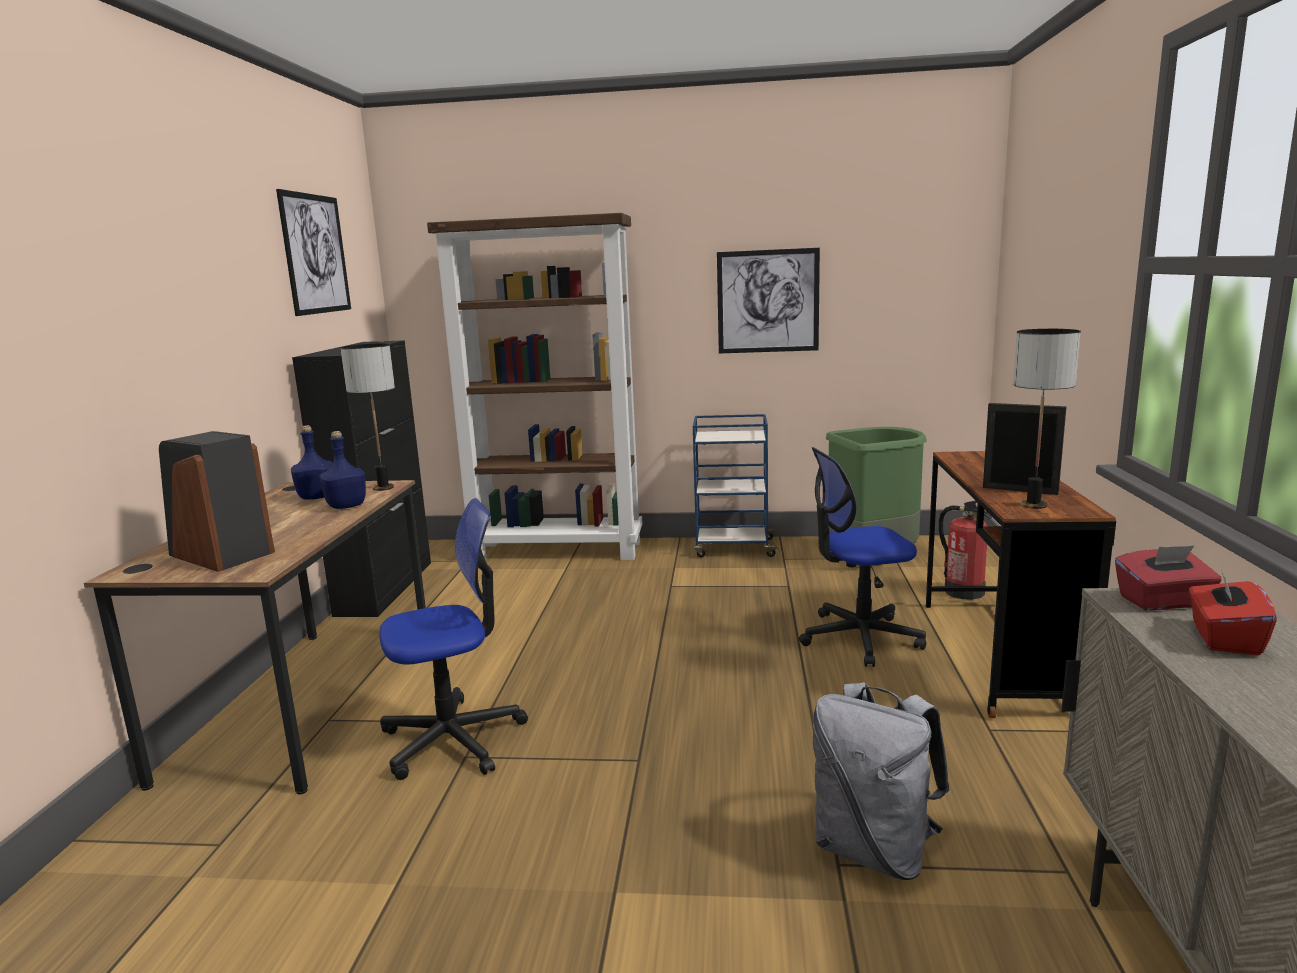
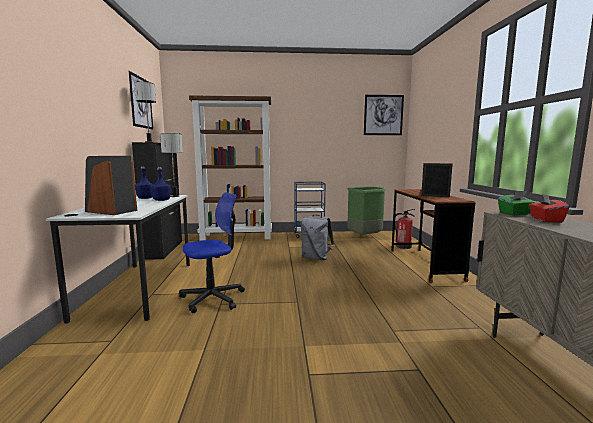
camera: 10 degrees left, 5 degrees down
brown desk [84,480,426,795] -> white desk [46,195,190,324]
picture [717,248,820,353] -> picture moved to [364,95,404,135]
office chair [799,447,926,667] -> none
grey backpack [813,682,950,880] -> grey backpack moved to [301,215,334,260]
table lamp [1013,329,1081,509] -> table lamp moved to [135,82,156,142]
red tissue box [1115,545,1222,610] -> green tissue box [498,191,537,215]

